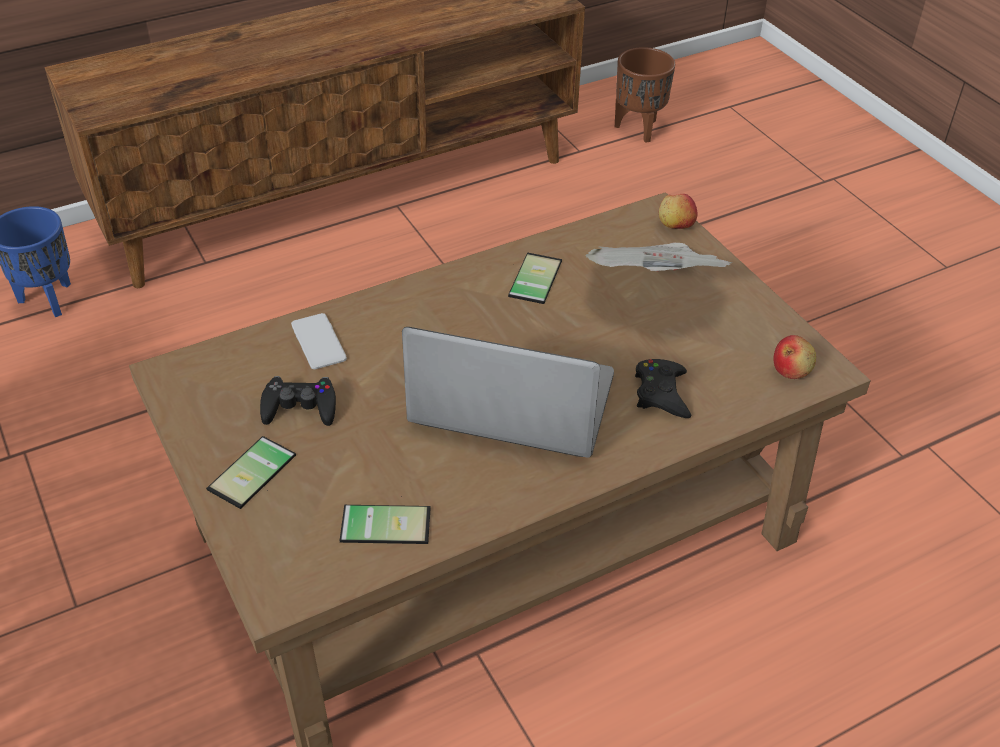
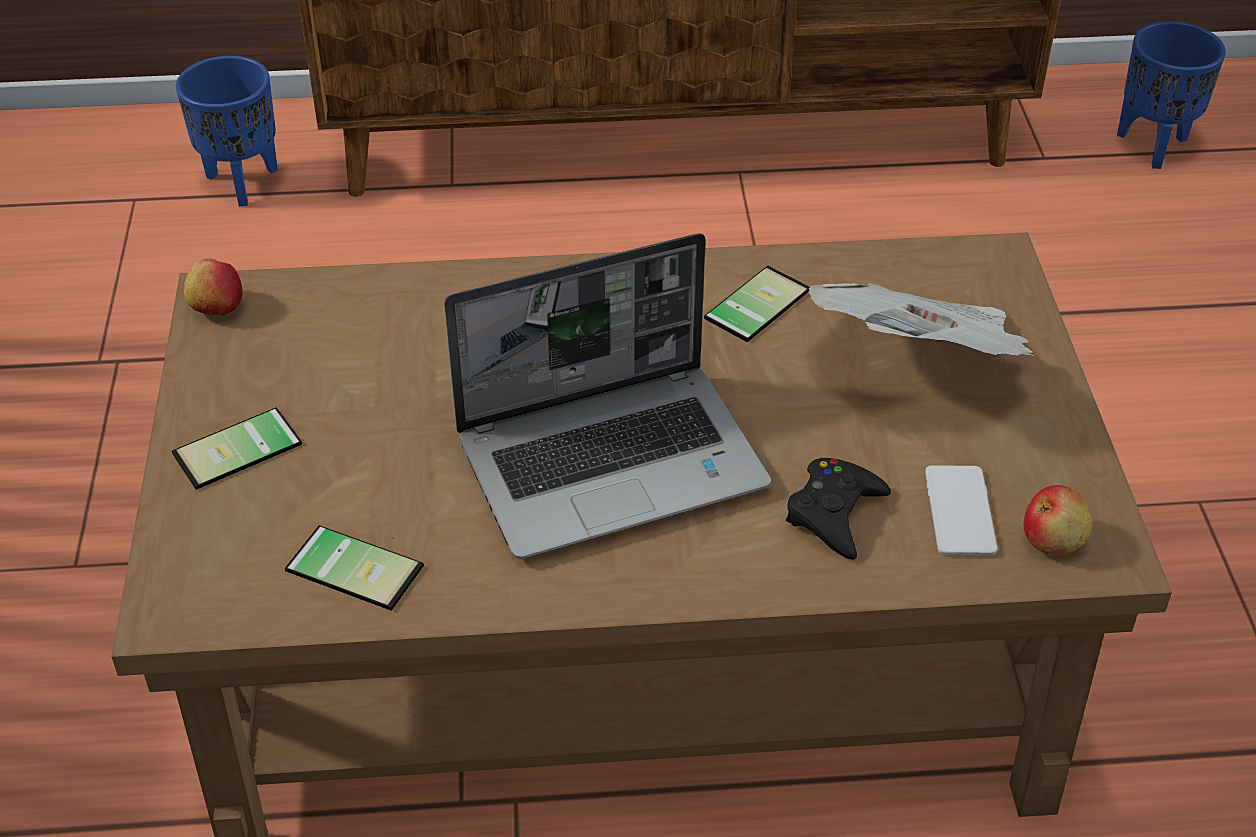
camera: 25 degrees right, 0 degrees up
black game controller [260,376,336,426] -> none
phone [291,313,347,369] -> phone moved to [925,465,997,555]
laptop [402,327,614,458] -> laptop turned 120 degrees clockwise [444,233,771,559]
brown planter [615,47,675,143] -> blue planter [1117,21,1226,169]
apple [659,194,697,229] -> apple moved to [184,258,243,316]

